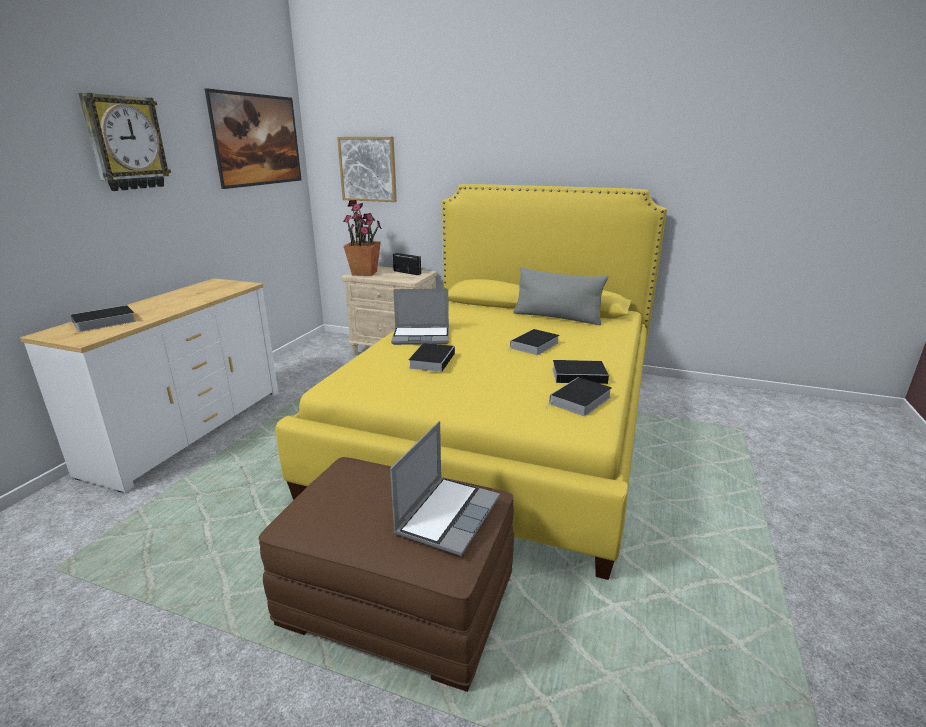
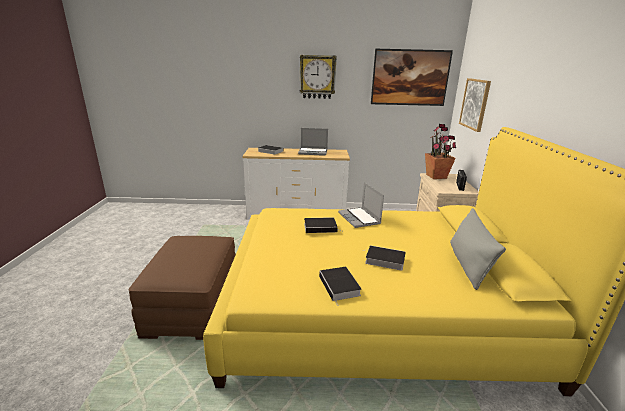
camera: 70 degrees right, 0 degrees up
laptop [390,421,500,556] -> laptop moved to [298,128,328,156]
book [546,377,612,416] -> none

